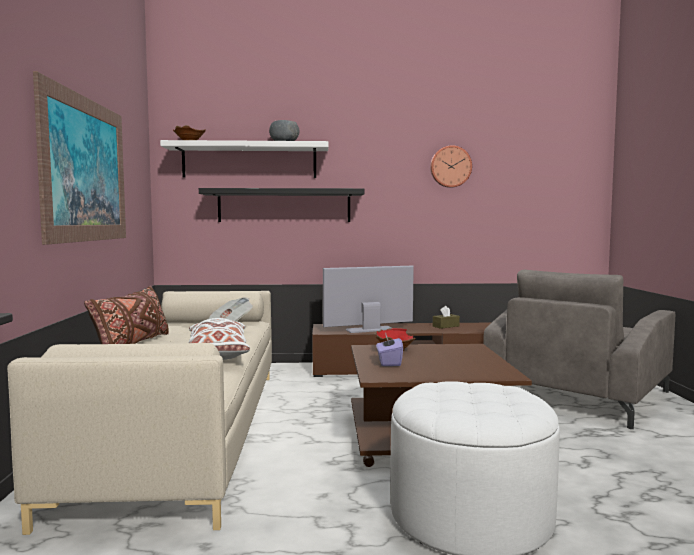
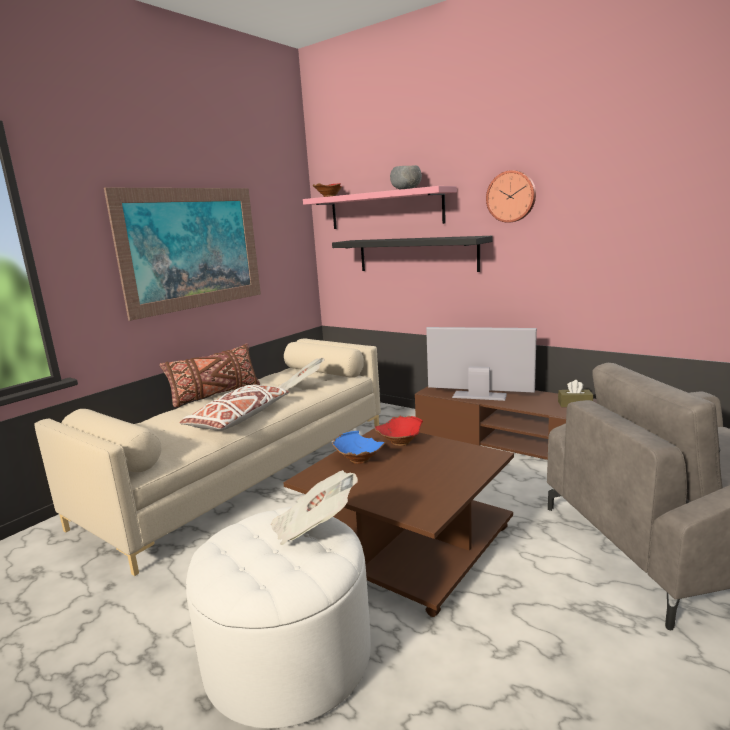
camera: 40 degrees right, 10 degrees up
white shelf [160,140,329,178] -> pink shelf [303,186,457,229]
purple tissue box [376,332,403,366] -> blue bowl [332,431,386,464]
wall clock [430,145,472,188] -> wall clock moved to [486,170,536,223]
none -> newspaper [271,470,358,545]

